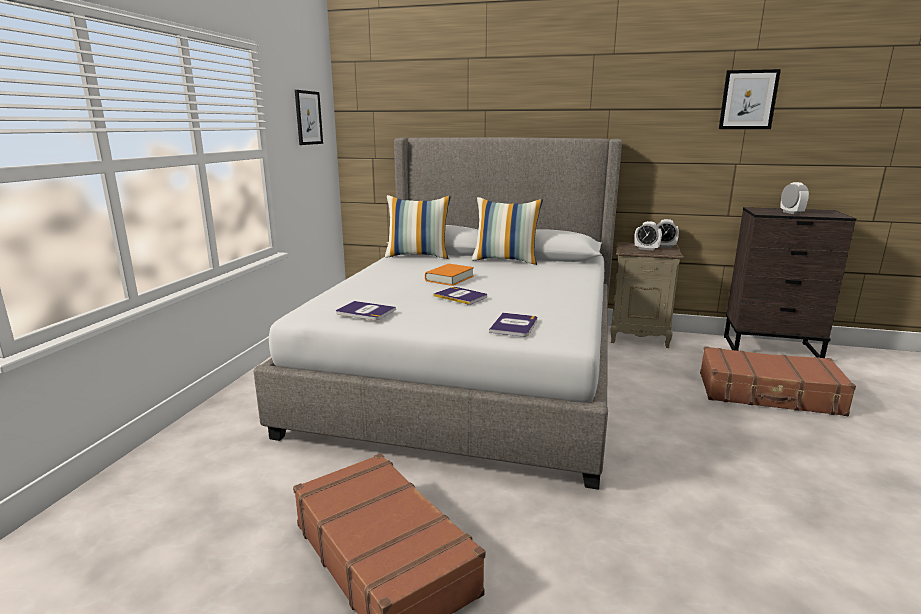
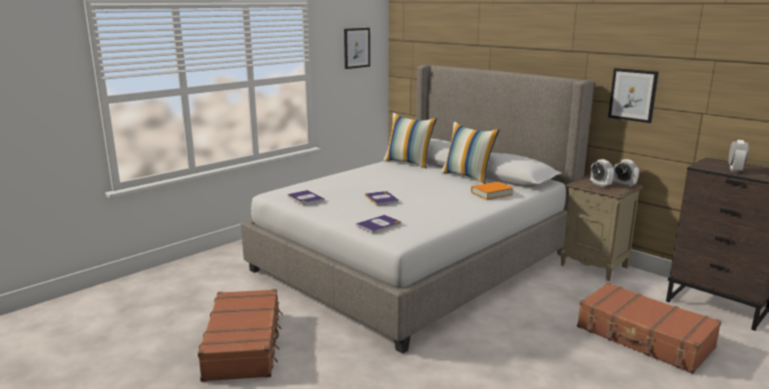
camera: 30 degrees right, 0 degrees up
orange book [425,264,474,286] -> orange book moved to [471,182,513,200]
picture [719,69,781,129] -> picture moved to [608,68,659,123]

